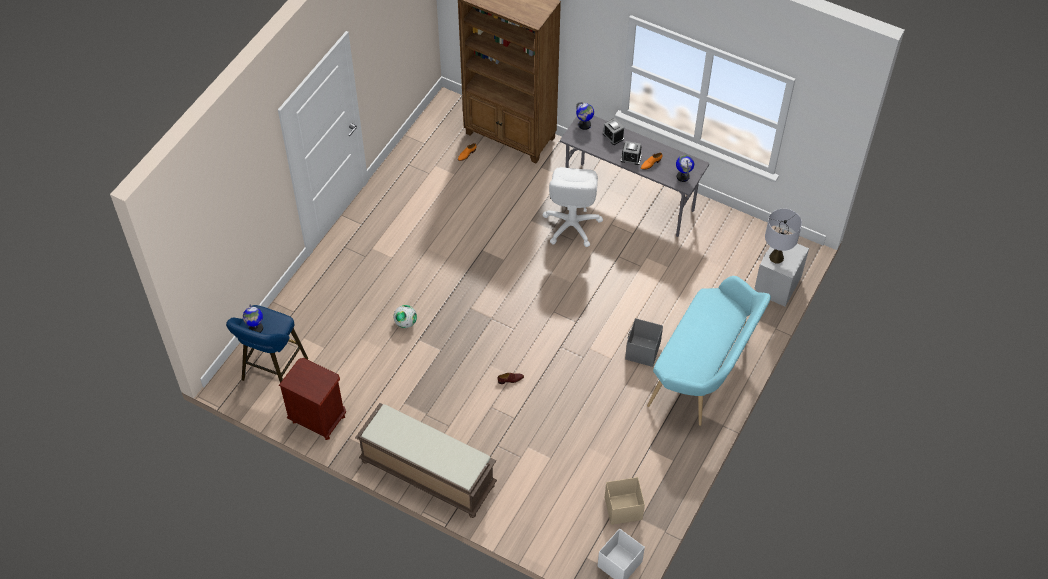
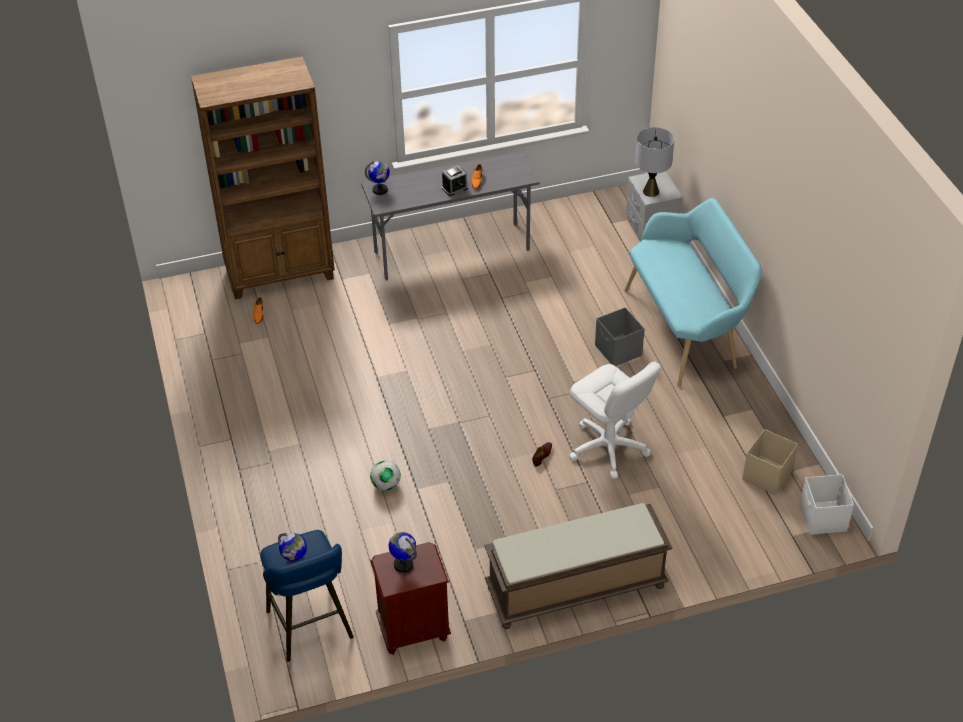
camera: 45 degrees left, 10 degrees down
white office chair [543,167,603,247] -> white office chair moved to [569,361,662,479]
alarm clock [603,118,624,145] -> none
globe [676,155,694,182] -> globe moved to [389,532,417,572]

